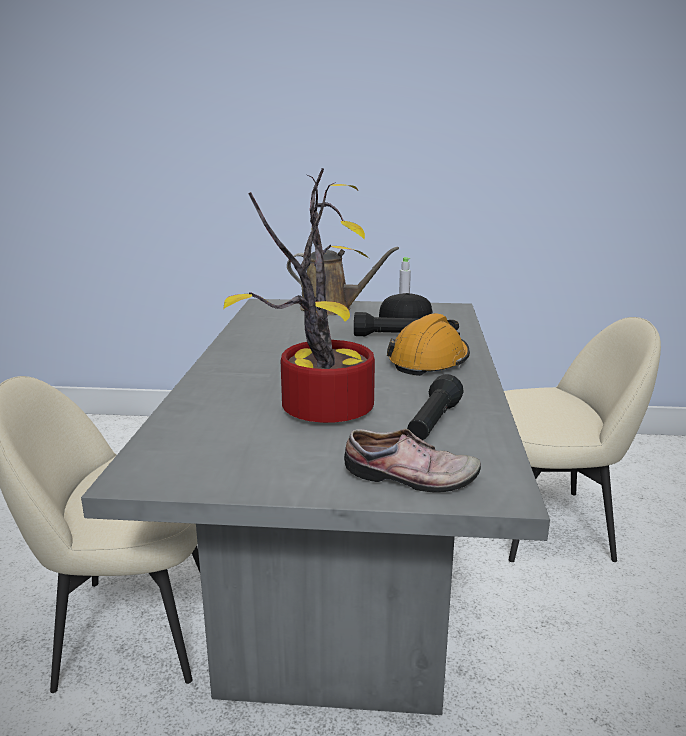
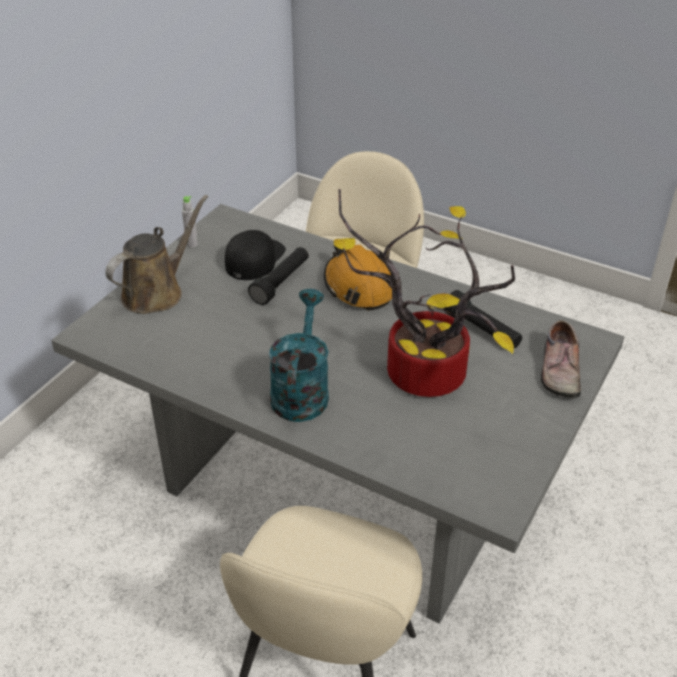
camera: 65 degrees left, 20 degrees up
shoe [344,429,481,493] -> shoe turned 150 degrees clockwise [541,320,581,398]
none -> turquoise watering can [269,289,329,422]

